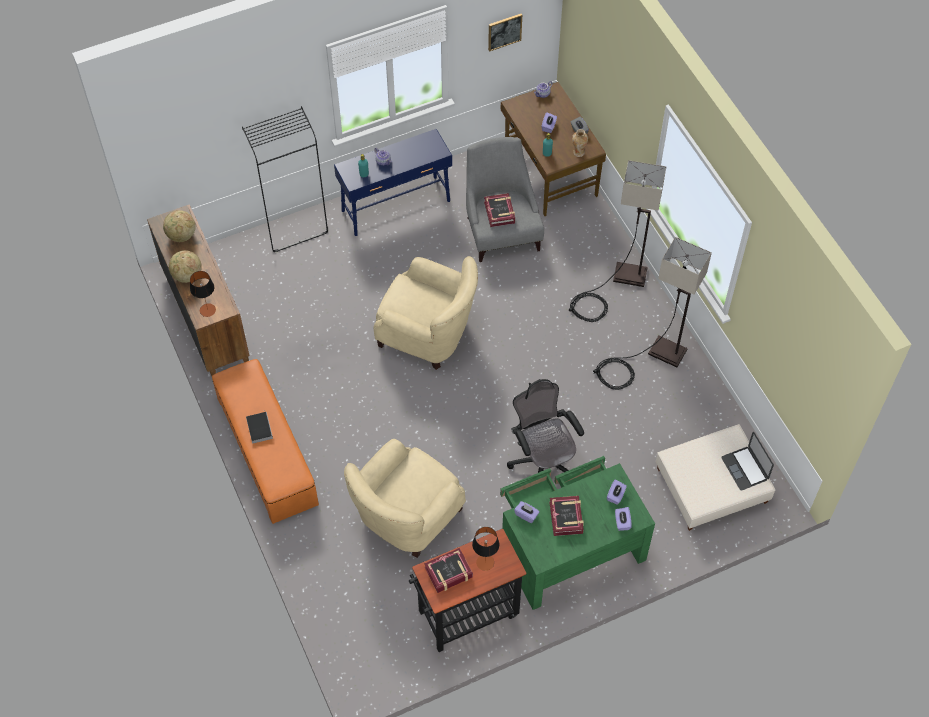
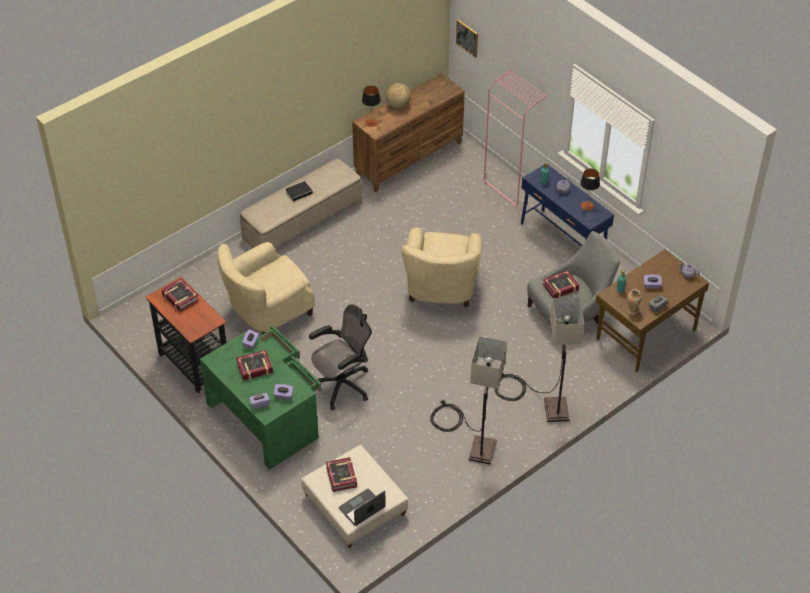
camera: 75 degrees right, 10 degrees down
globe [163,210,196,242] -> none
orange bench [212,359,319,524] -> beige bench [240,158,362,248]
black clothes rack [242,106,328,252] -> pink clothes rack [484,69,547,206]
beige armchair [344,439,466,558] -> beige armchair turned 60 degrees counterclockwise [217,242,315,335]
table lamp [472,527,499,571] -> table lamp moved to [580,168,600,211]
picture [488,14,522,52] -> picture moved to [456,19,478,58]
none -> book [326,457,357,492]

